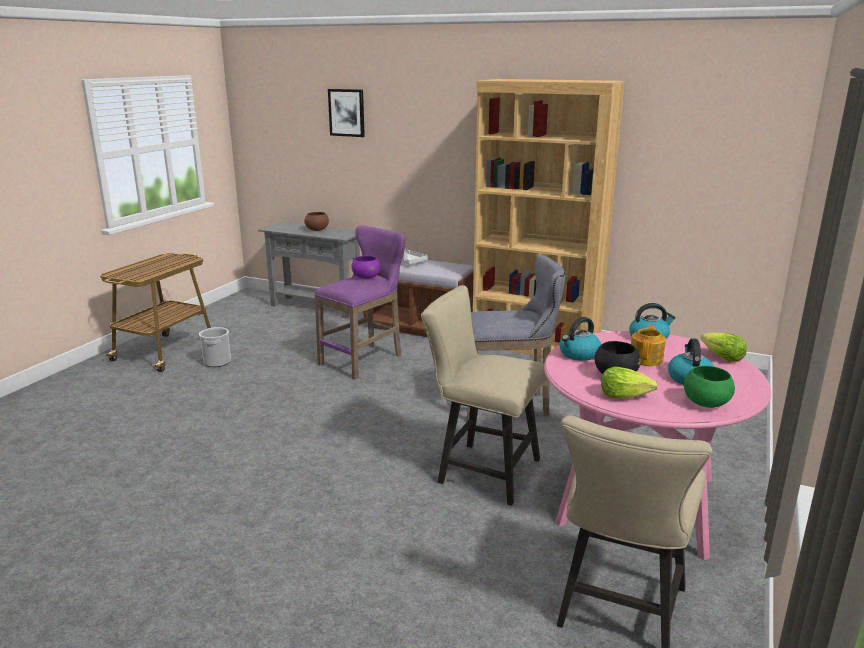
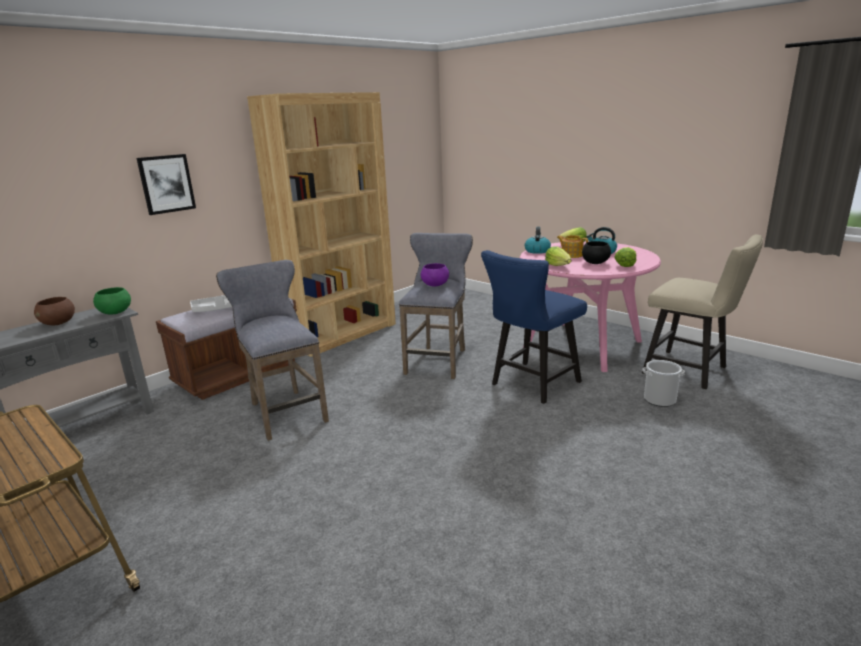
camera: 70 degrees left, 0 degrees up
bucket [199,327,231,367] -> bucket moved to [643,360,685,407]
purple stool [314,226,406,379] -> grey stool [216,260,329,441]
picture [328,89,365,137] -> picture moved to [136,154,196,215]
purple bowl [351,256,380,279] -> purple bowl moved to [421,263,449,287]
beige chair [421,285,547,506] -> blue chair [481,250,587,404]
kettle [559,317,601,361] -> lettuce [545,246,571,266]
green bowl [684,366,735,408] -> green bowl moved to [93,287,131,314]

